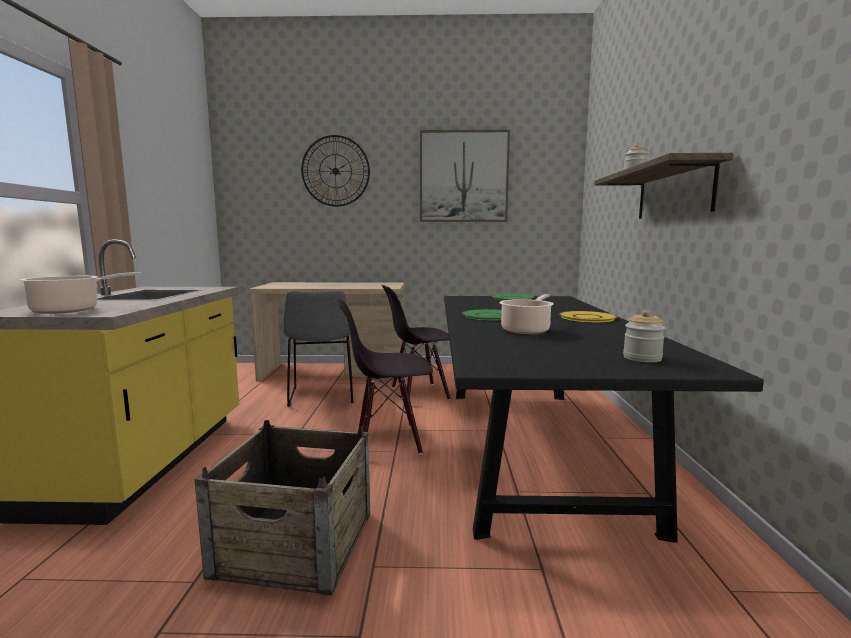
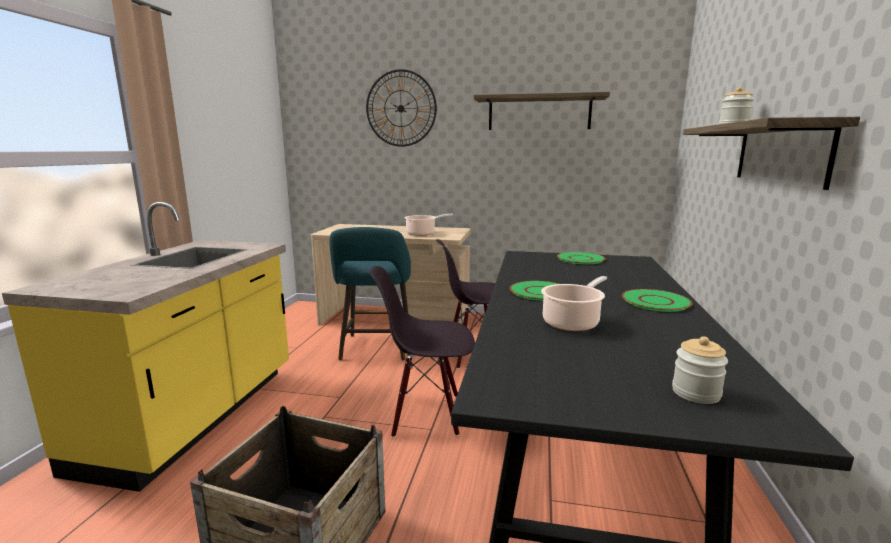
camera: 10 degrees right, 5 degrees up
cooking pot [20,272,141,314] -> cooking pot moved to [405,214,453,236]
grey chair [283,290,353,407] -> turquoise stool [330,227,411,361]
picture [420,130,510,222] -> shelf [474,92,610,130]
yellow plate [559,311,617,322] -> green plate [622,289,693,312]

